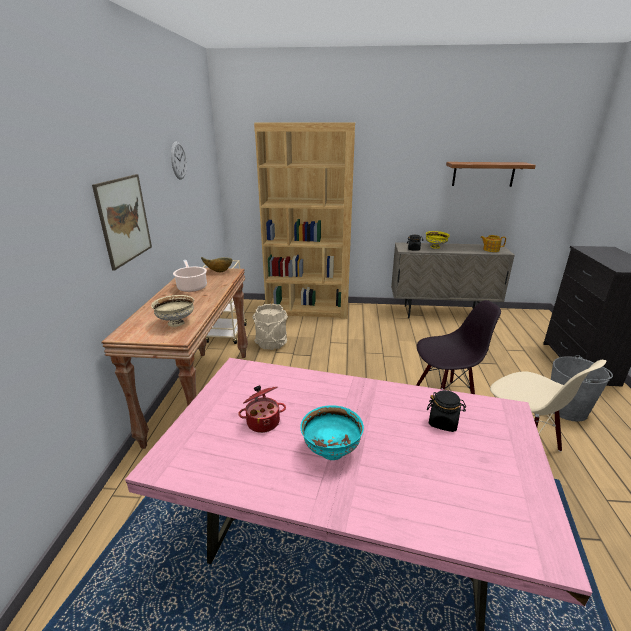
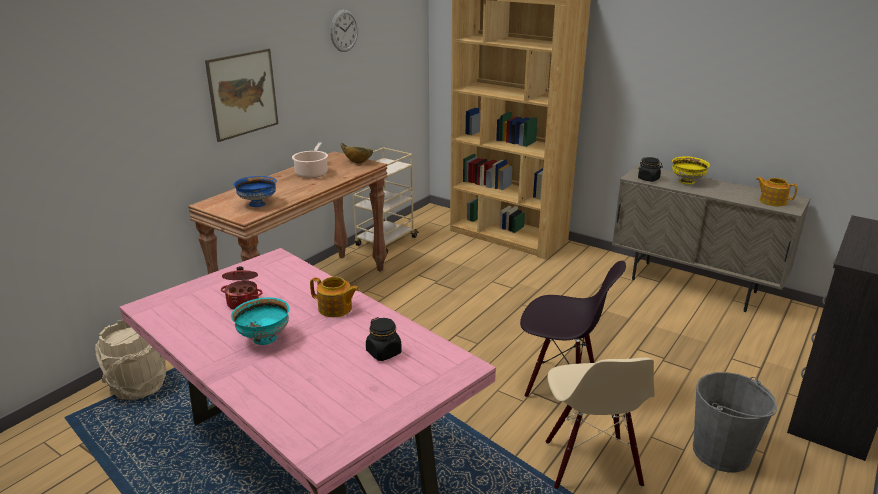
camera: 30 degrees right, 0 degrees up
beige bowl [151,295,194,327] -> blue bowl [234,176,277,207]
beige bucket [253,304,288,350] -> beige bucket moved to [95,320,166,400]
shelf [446,162,536,187] -> none
none -> teapot [310,277,359,317]

